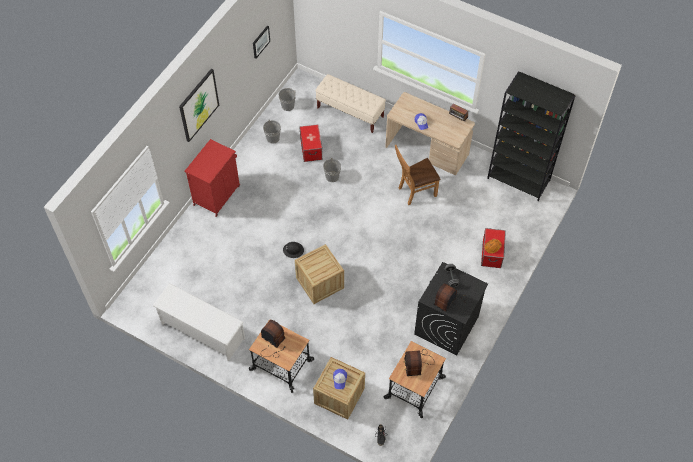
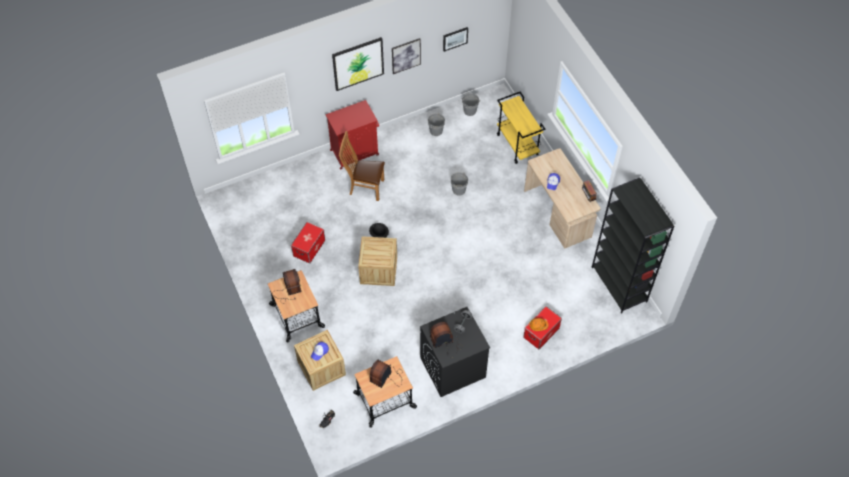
camera: 35 degrees right, 0 degrees up
white shoe rack [152,283,245,361] -> none
storage box [299,124,322,162] -> storage box moved to [291,222,325,264]
beige bench [316,74,386,133] -> yellow cart [497,92,546,164]
brown chair [395,145,441,205] -> brown chair moved to [339,131,385,201]
none -> picture [392,38,421,74]

